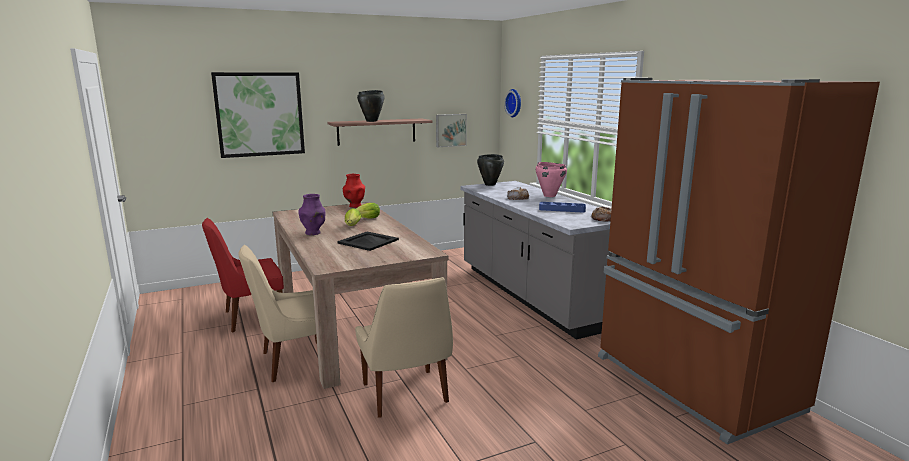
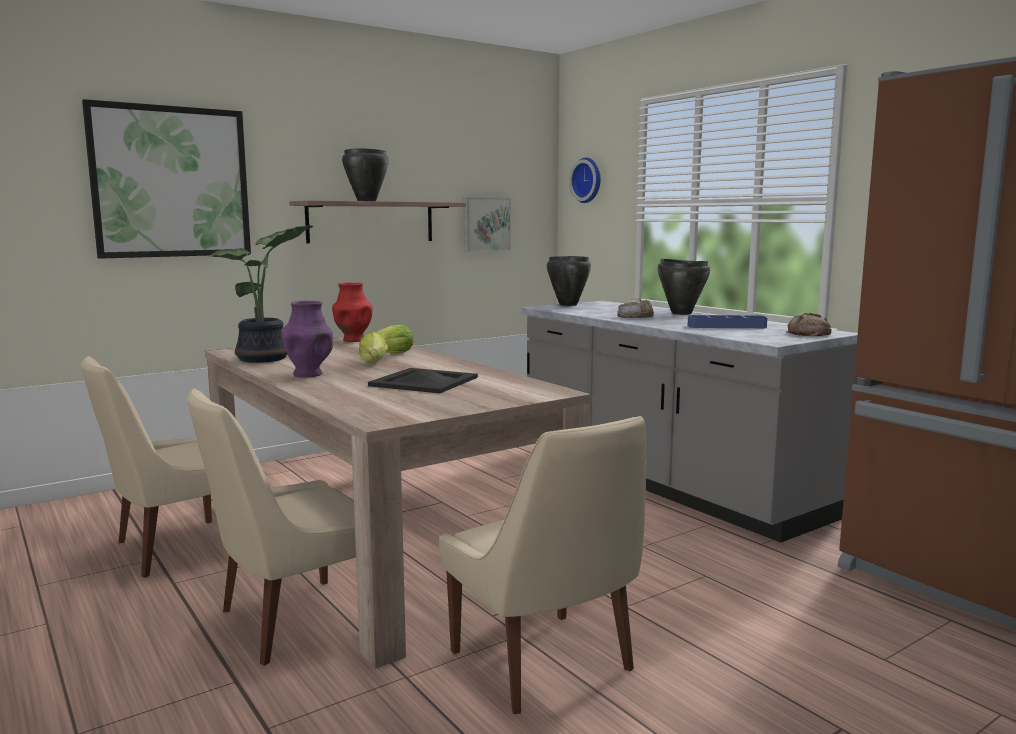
camera: 10 degrees left, 5 degrees down
red chair [202,218,284,332] -> beige chair [81,356,212,578]
pink cooking pot [536,162,567,197] -> black cooking pot [658,259,710,315]
none -> potted plant [209,225,314,363]

